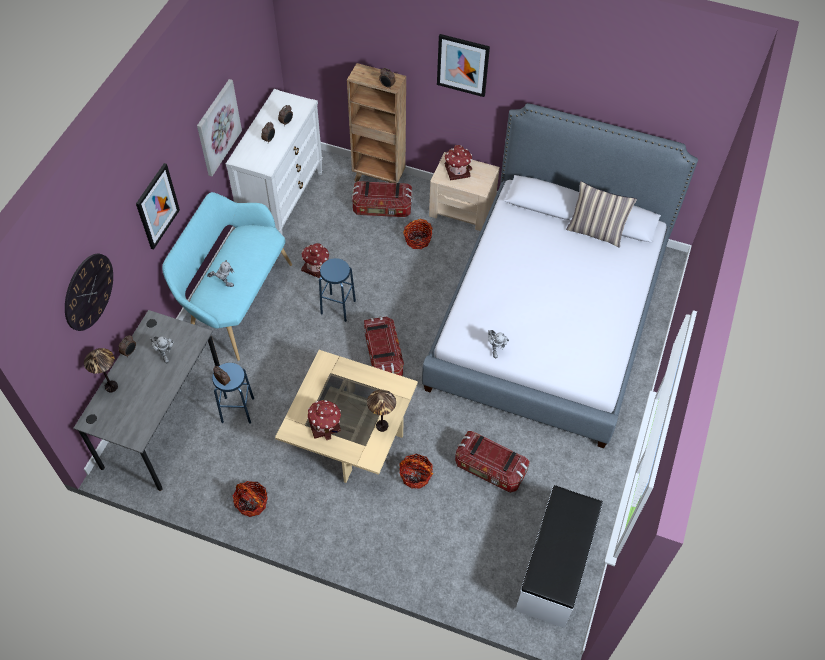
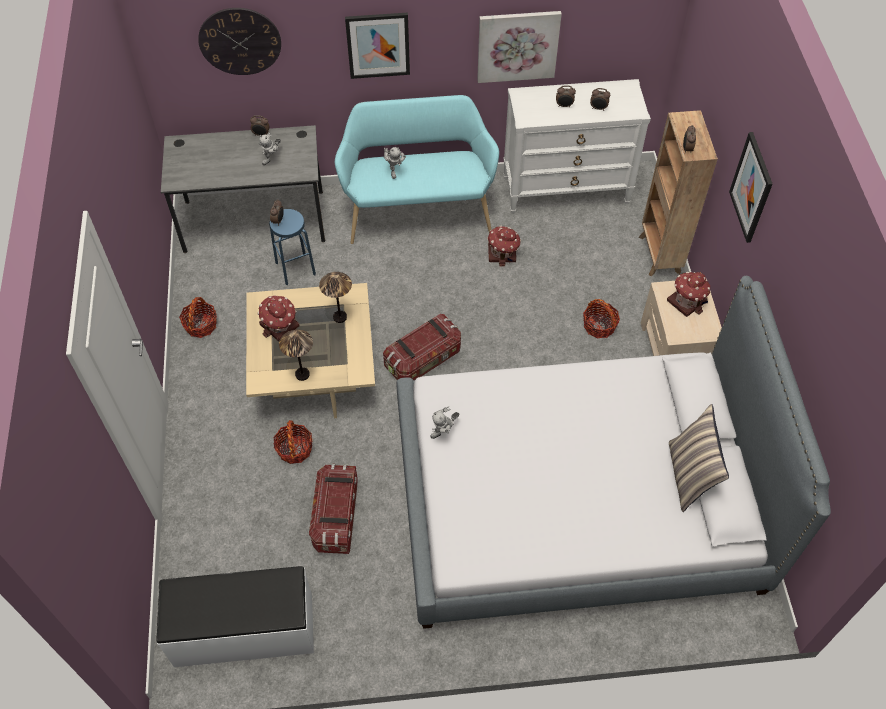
camera: 65 degrees right, 0 degrees up
table lamp [84,348,118,392] -> table lamp moved to [319,272,352,323]
blue stool [319,258,356,322] -> none
storage box [352,181,413,217] -> none

